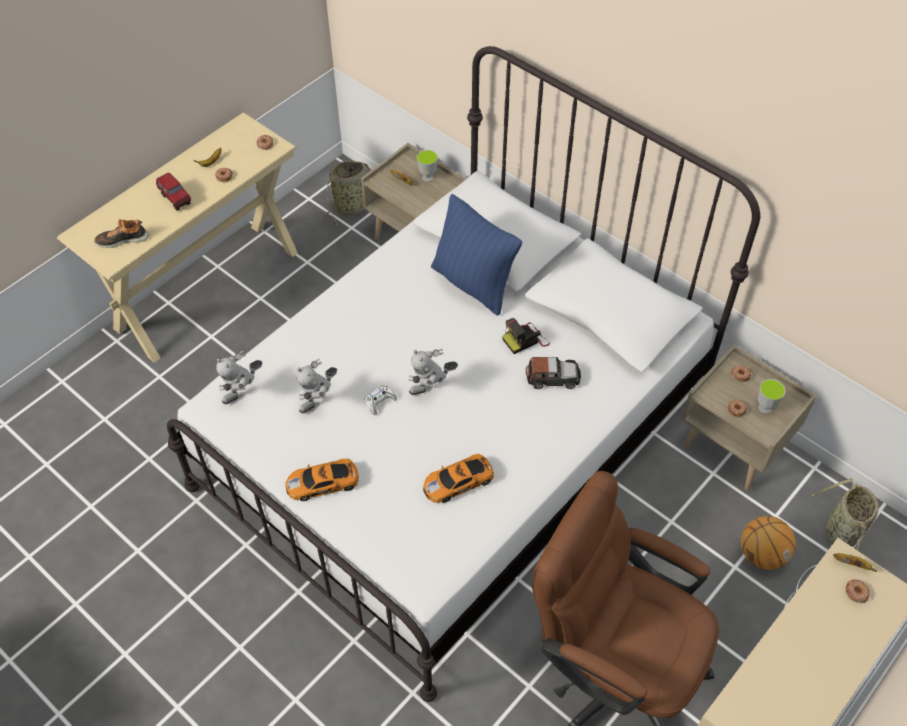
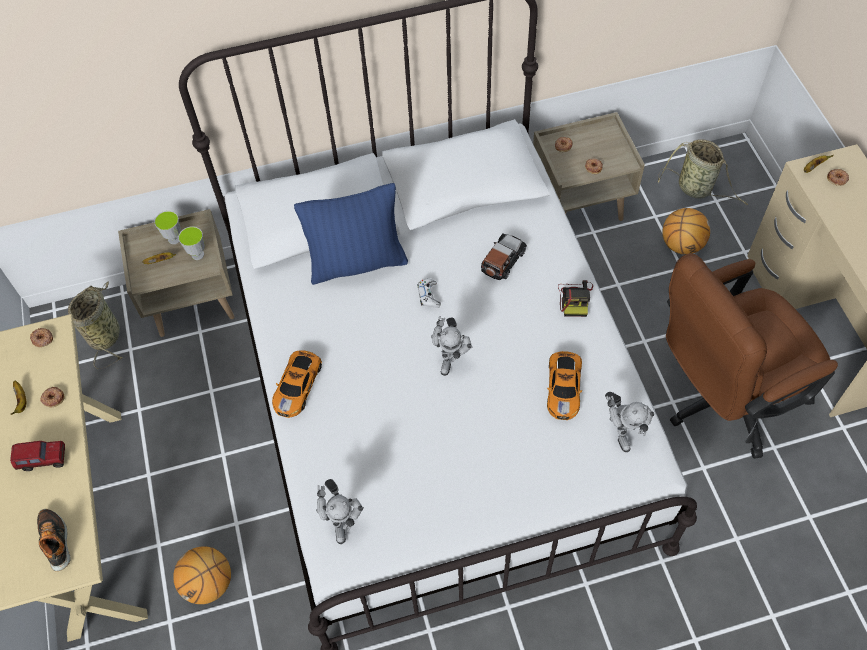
camera: 55 degrees left, 5 degrees up
shoe [94,219,149,248] -> shoe turned 135 degrees clockwise [37,509,71,571]
toy car [286,459,359,501] -> toy car moved to [272,350,322,418]
toy robot [296,358,337,413] -> toy robot moved to [605,392,654,452]
white game controller [365,385,397,415] -> white game controller moved to [417,279,441,308]
camera [502,318,550,354] -> camera moved to [558,280,593,317]
cup [758,379,785,414] -> cup moved to [178,226,205,260]
none -> basketball [173,547,231,604]

